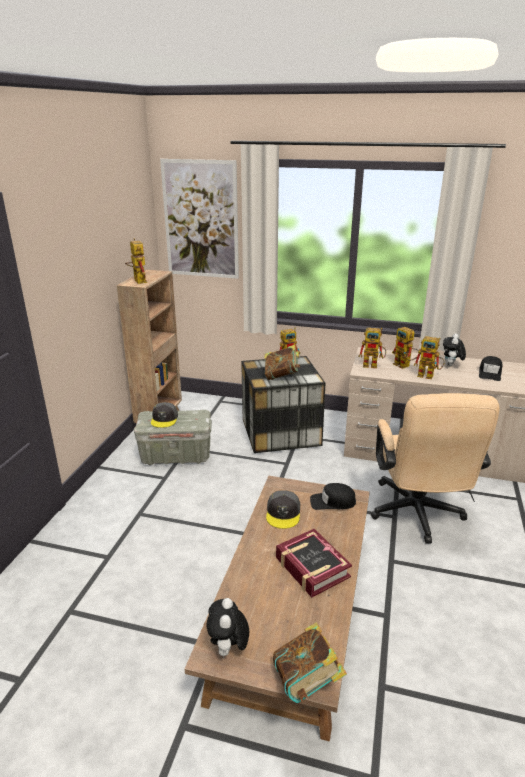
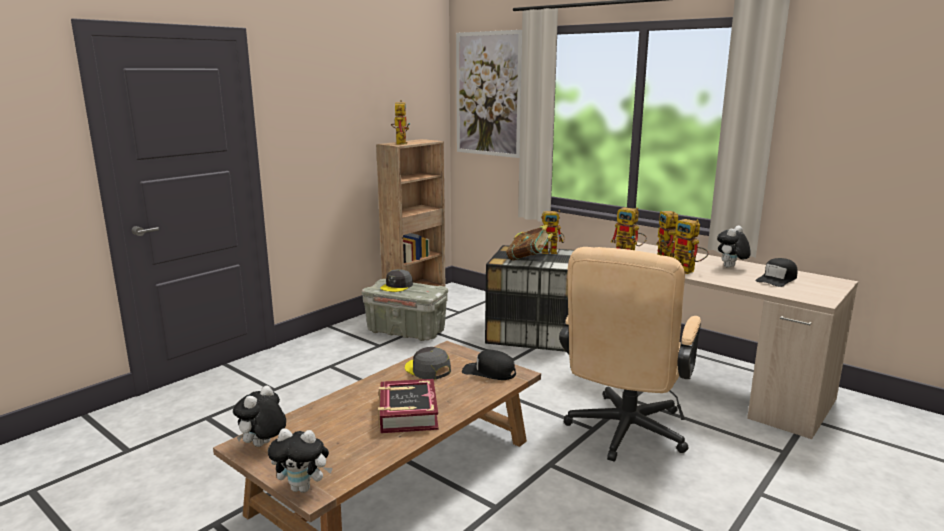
camera: 25 degrees right, 10 degrees down
grey cap [266,490,300,529] -> grey cap turned 105 degrees clockwise [405,347,451,380]
book [273,622,347,703] -> plush toy [268,429,333,493]

